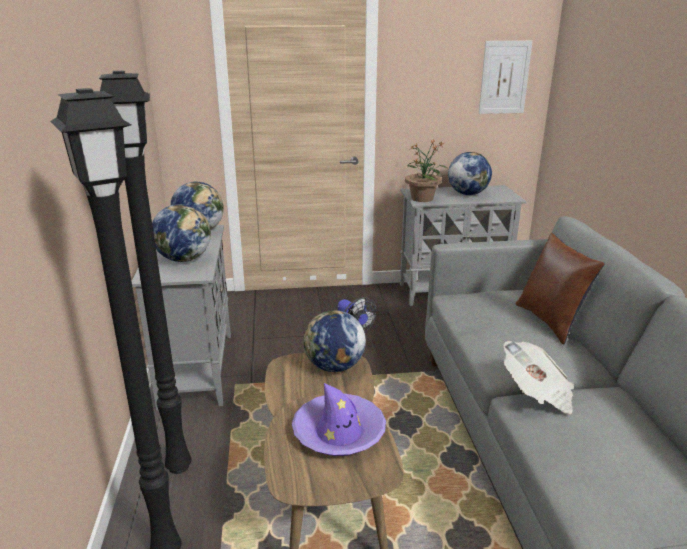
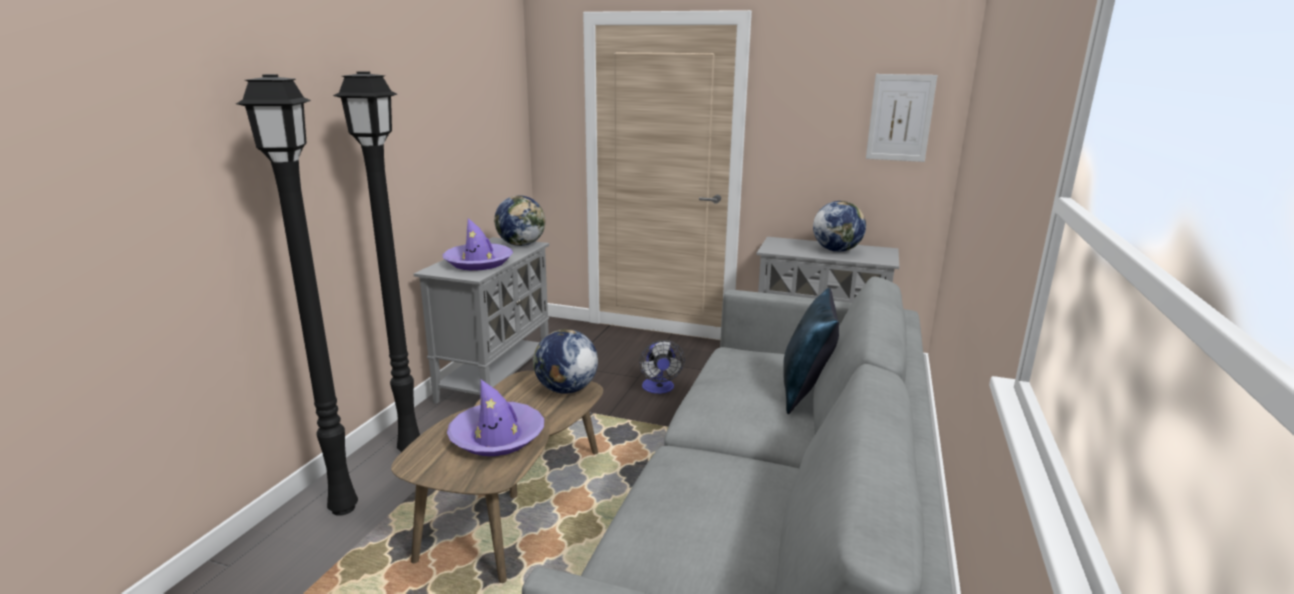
camera: 25 degrees right, 5 degrees down
globe [152,204,211,262] -> purple hat [443,218,513,271]
potted plant [405,139,448,202] -> none
newspaper [504,341,574,414] -> none
brown pillow [516,233,605,345] -> blue pillow [783,288,839,414]

